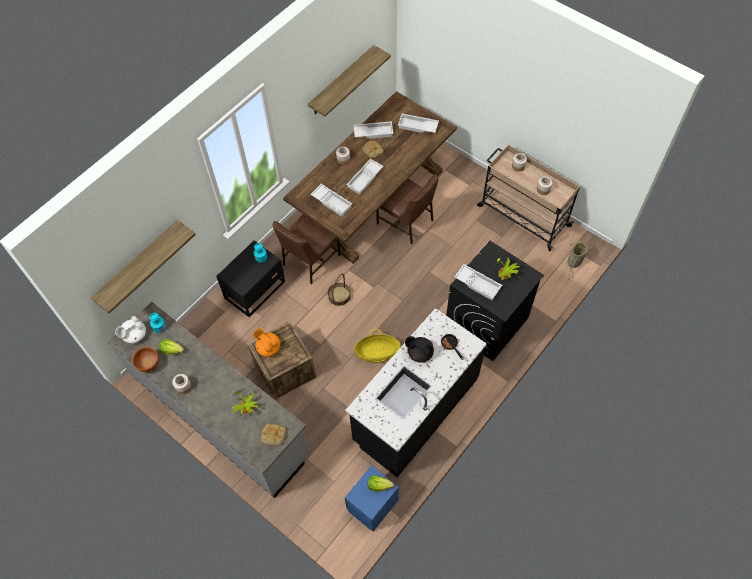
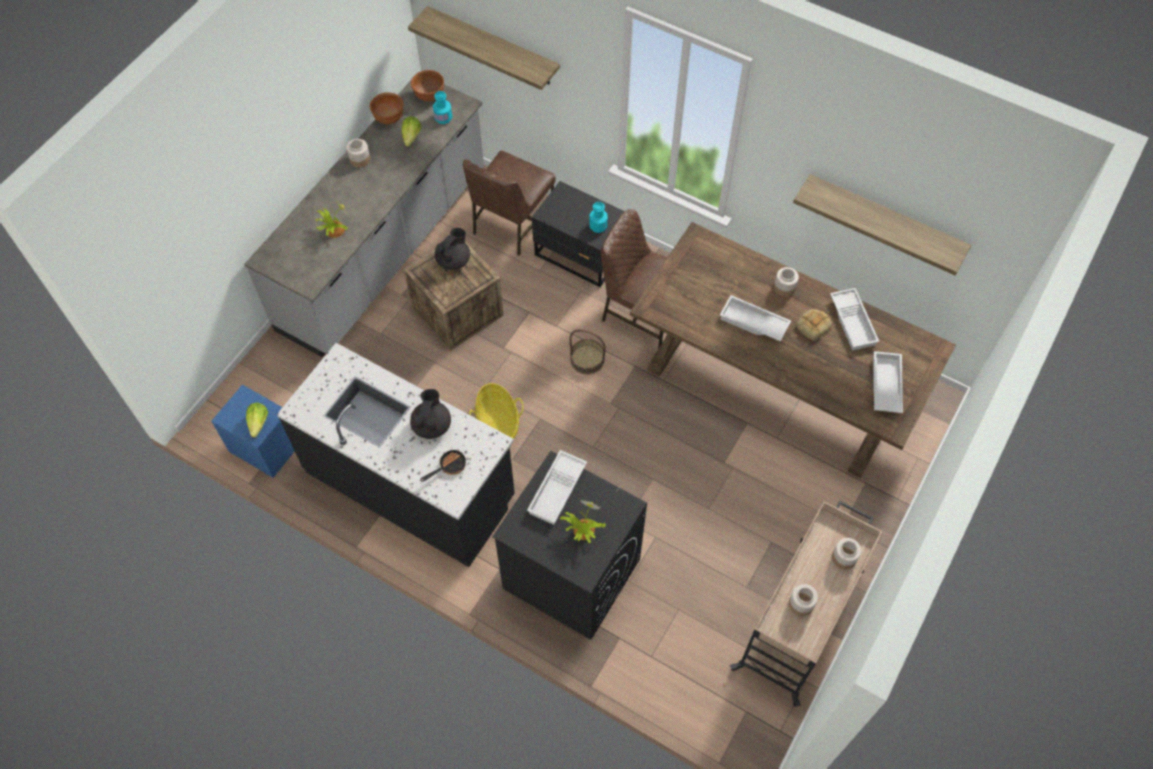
camera: 80 degrees right, 0 degrees up
white teapot [115,316,146,343] -> brown bowl [411,70,444,101]
orange teapot [253,328,281,357] -> black teapot [435,228,470,270]
bread [261,424,286,446] -> none
white tray [310,184,352,217] -> none
brown chair [376,174,438,244] -> brown chair moved to [463,151,556,256]
basket [567,240,587,281] -> none

